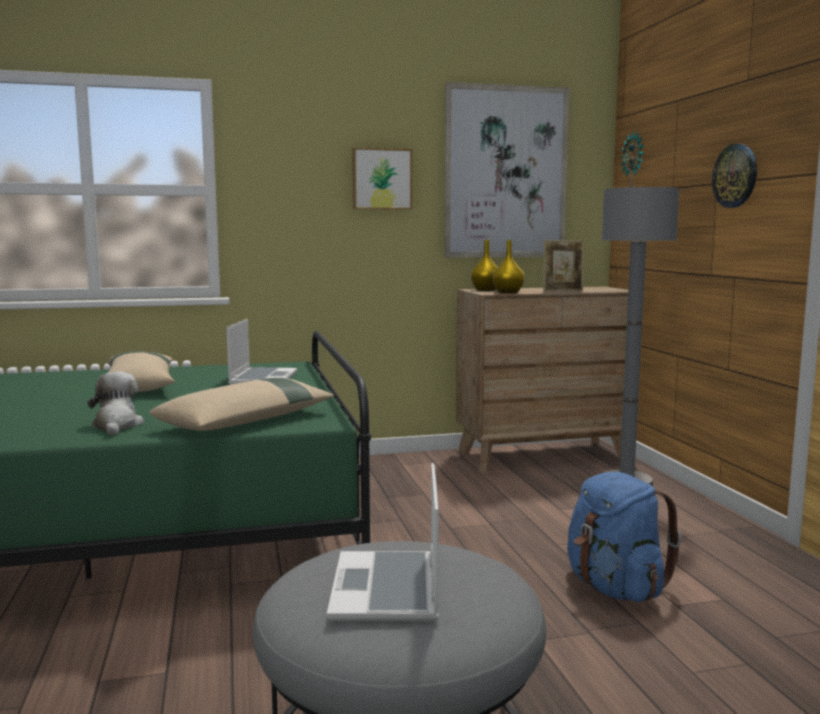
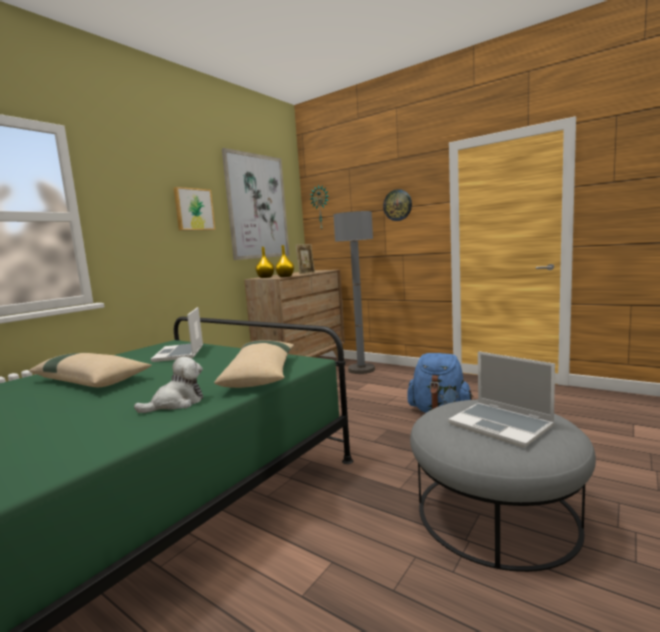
camera: 40 degrees left, 0 degrees up
plush toy [88,371,144,435] -> plush toy turned 105 degrees clockwise [134,357,203,413]
laptop [227,319,297,385] -> laptop turned 150 degrees counterclockwise [151,307,203,362]

